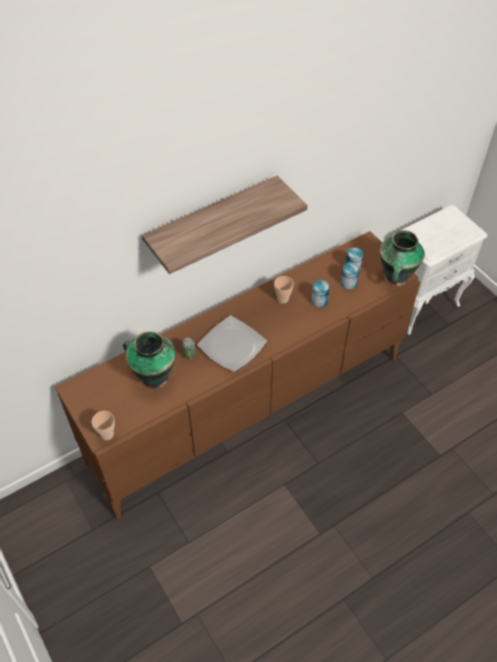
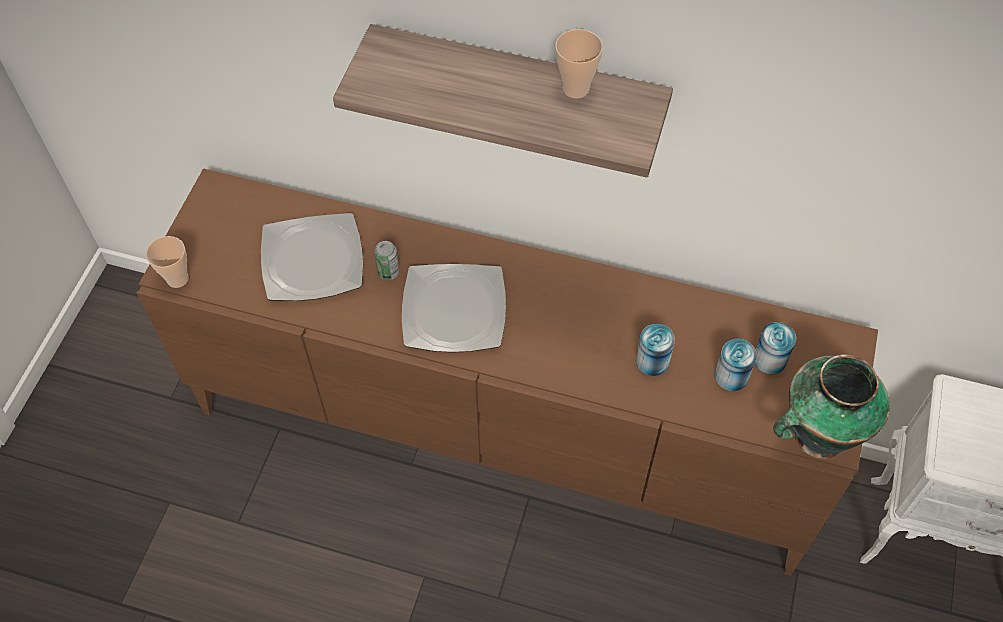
camera: 50 degrees right, 5 degrees up
vase [123,331,176,389] -> plate [261,213,363,301]
cup [274,276,294,304] -> cup moved to [555,29,603,98]

